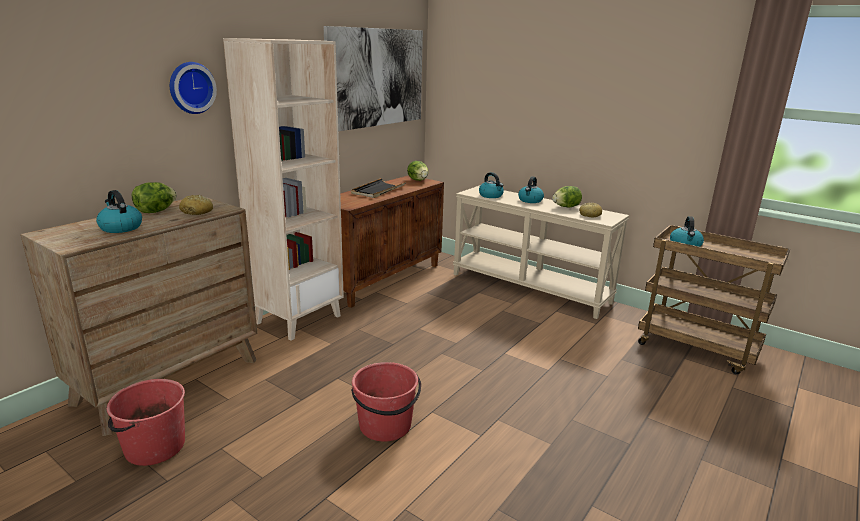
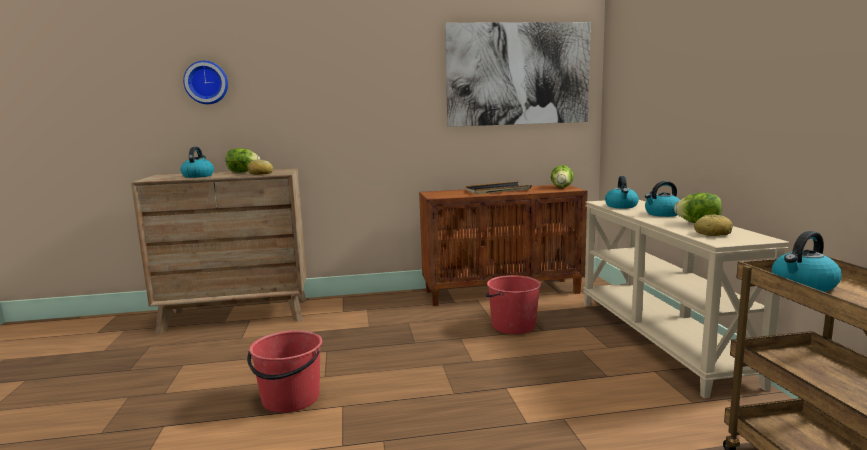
camera: 45 degrees right, 10 degrees down
red bucket [107,379,185,466] -> red bucket moved to [486,275,541,334]
wall clock [170,62,217,114] -> wall clock moved to [183,61,228,104]
beige bookcase [223,38,344,341] -> none

